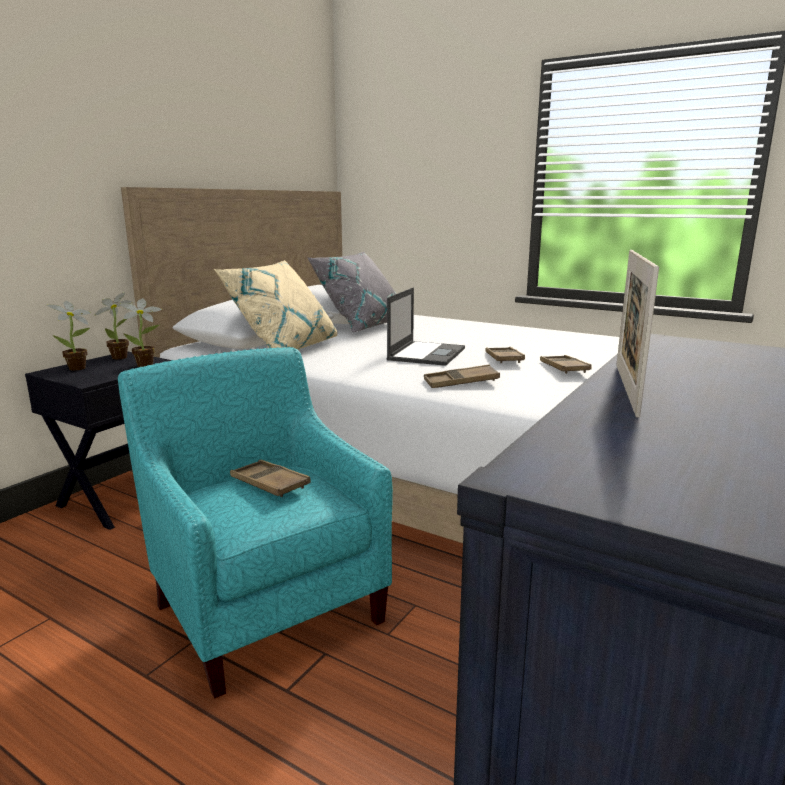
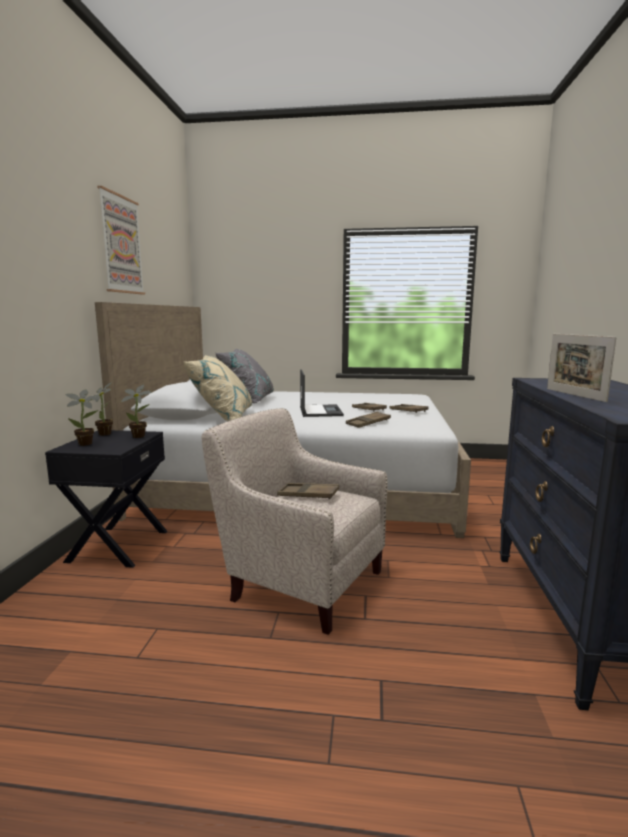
camera: 25 degrees left, 5 degrees down
turquoise armchair [118,347,393,698] -> beige armchair [202,408,388,635]
none -> picture [97,186,145,294]

